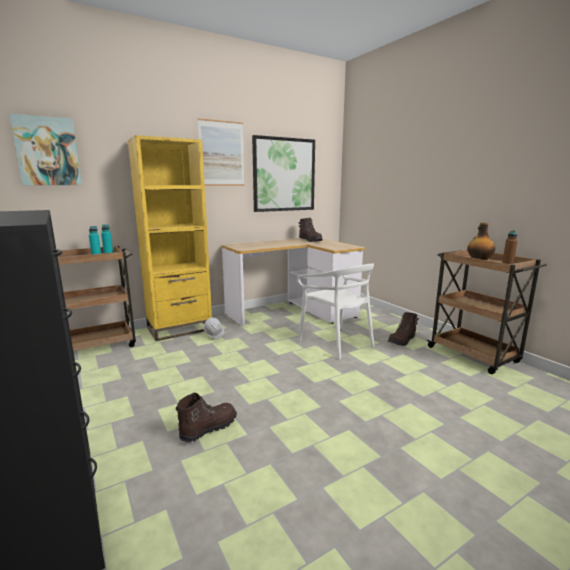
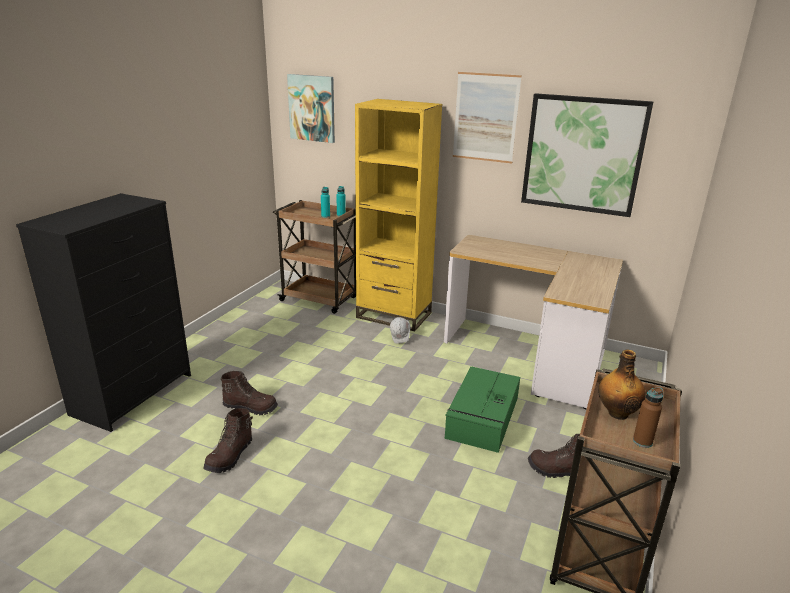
camera: 55 degrees right, 10 degrees up
white chair [297,263,374,360] -> green storage box [445,367,520,453]
brown boot [299,218,322,242] -> brown boot moved to [203,408,253,473]

